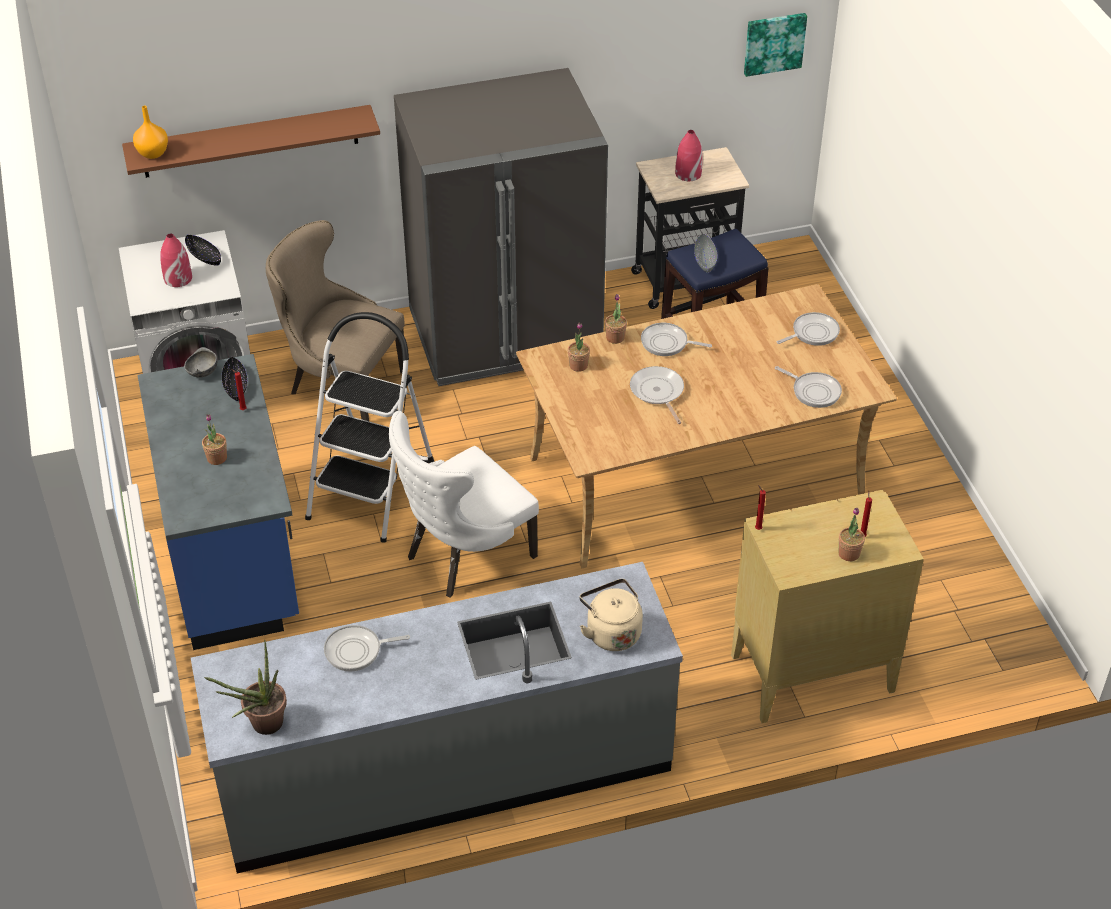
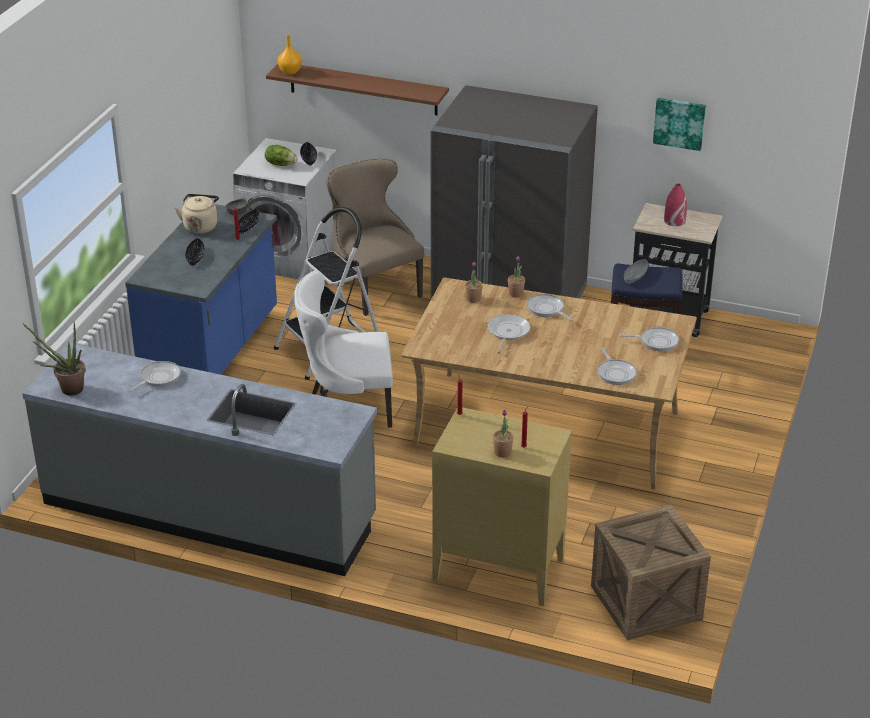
camera: 35 degrees right, 10 degrees down
red vase [160,233,192,287] -> lettuce [265,145,297,166]
potted plant [202,414,227,465] -> black bowl [185,238,205,266]
frying pan [324,625,410,672] -> frying pan turned 105 degrees clockwise [129,361,181,392]
beige kettle [580,579,643,651] -> beige kettle moved to [175,194,219,234]
picture [744,13,807,77] -> picture moved to [653,98,706,151]
none -> crate [591,504,711,640]

